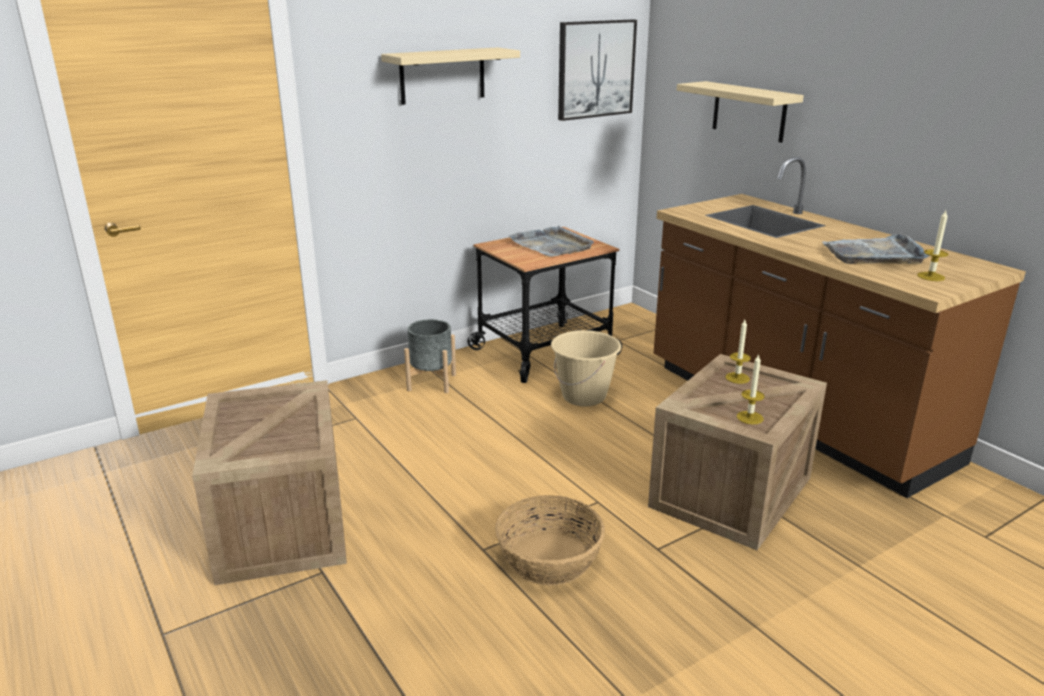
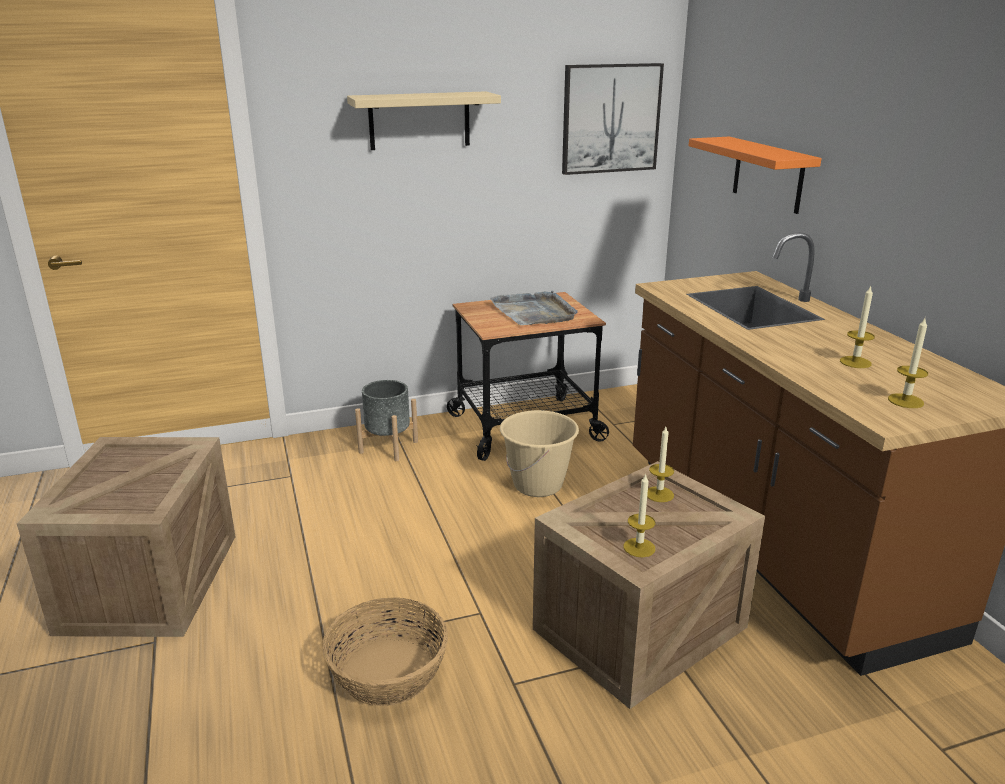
camera: 15 degrees right, 0 degrees up
beige shelf [677,81,804,143] -> orange shelf [689,137,821,214]
grey tray [822,233,930,264] -> candle [840,285,875,368]

